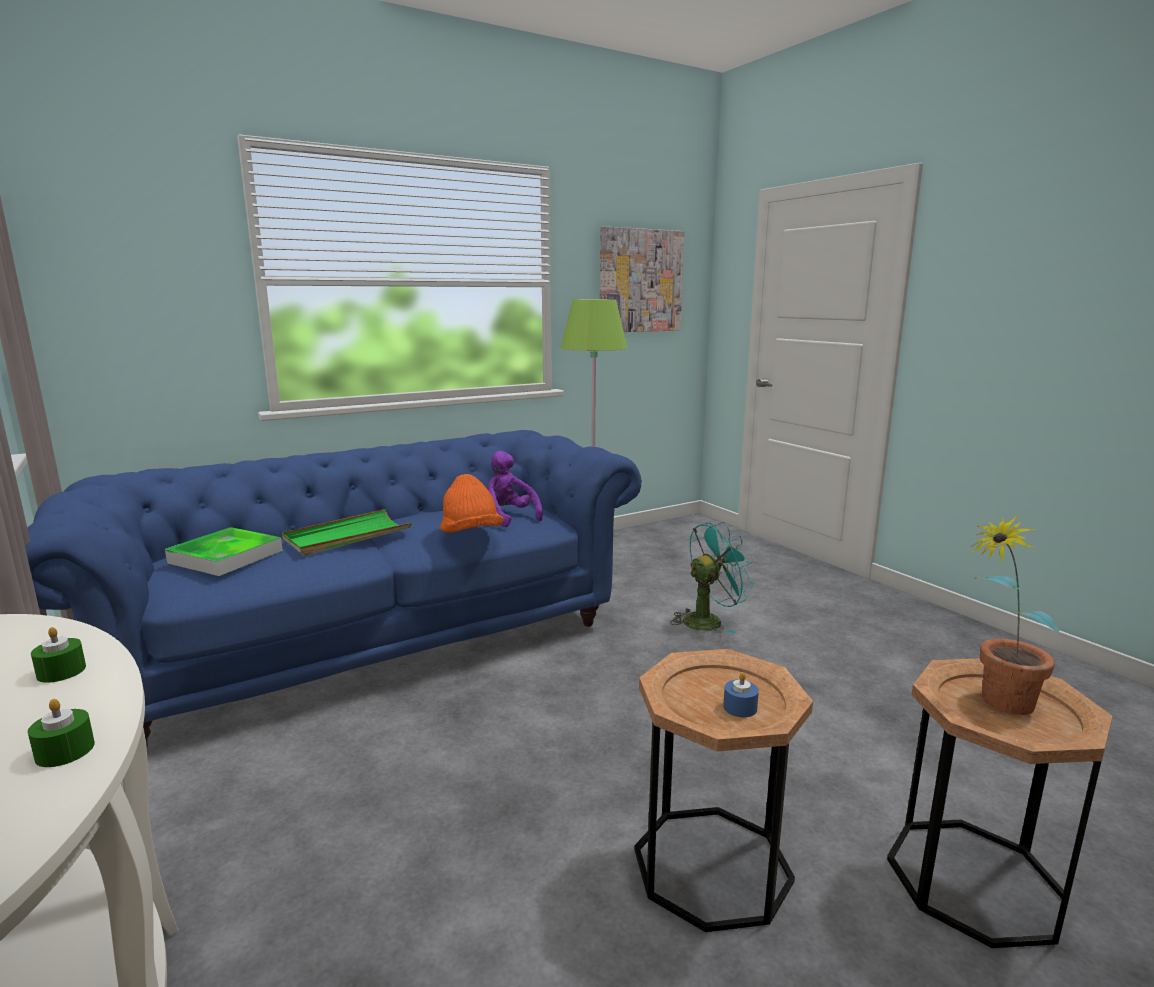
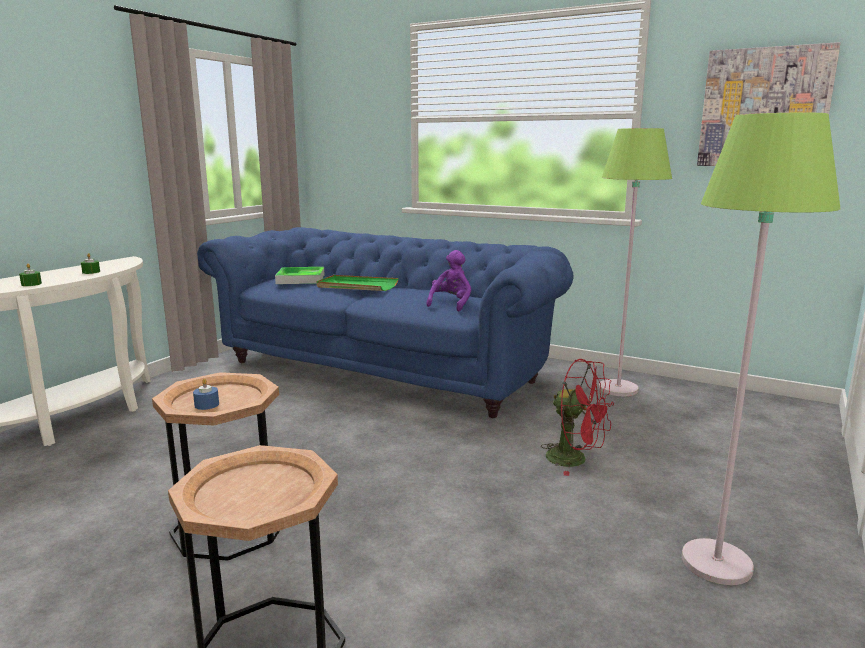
camera: 60 degrees right, 0 degrees up
orange hat [440,474,503,533] -> none
turquoise fan [670,522,755,634] -> red fan [541,359,614,476]
potted plant [971,515,1059,715] -> none
none -> green floor lamp [682,113,840,585]

